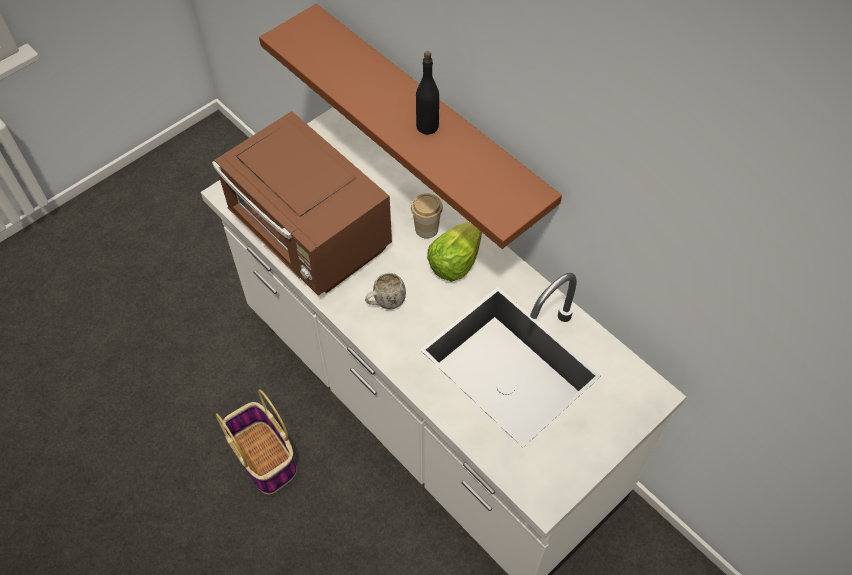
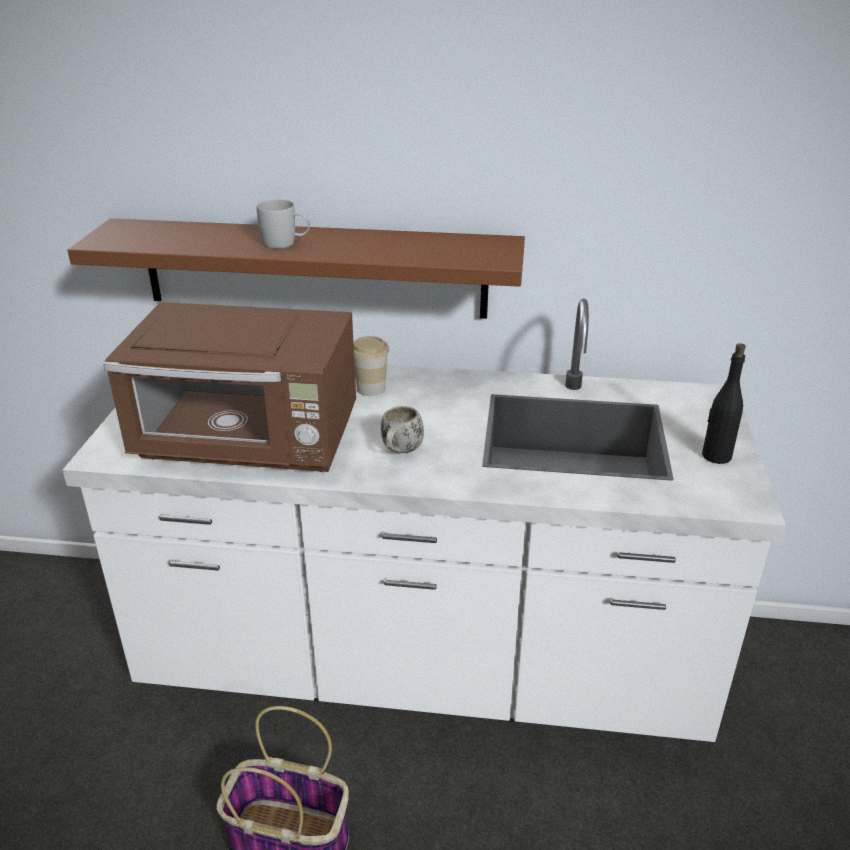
camera: 40 degrees left, 25 degrees down
black bottle [416,51,439,135] -> black bottle moved to [702,343,746,464]
lettuce [427,222,482,282] -> none
none -> white mug [256,200,310,249]

